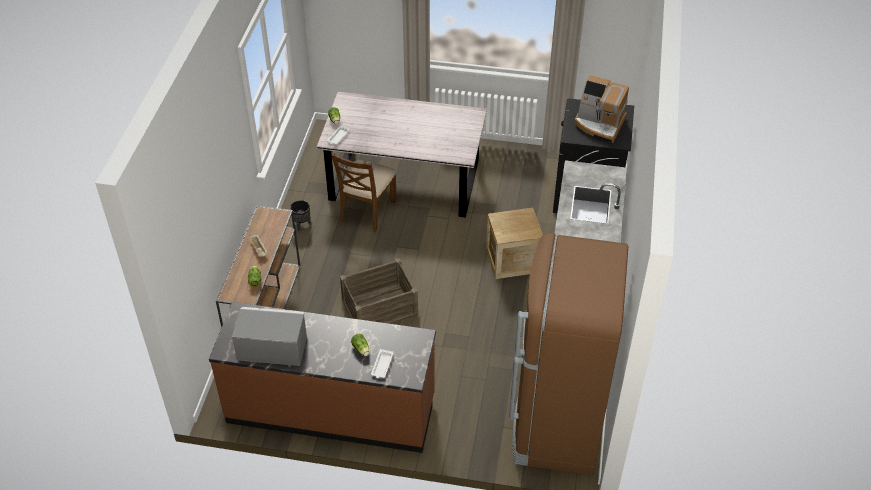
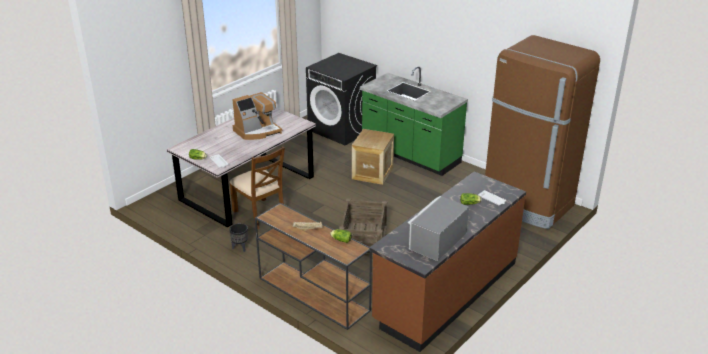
camera: 60 degrees left, 15 degrees down
coffee machine [574,75,629,143] -> coffee machine moved to [232,92,282,140]

